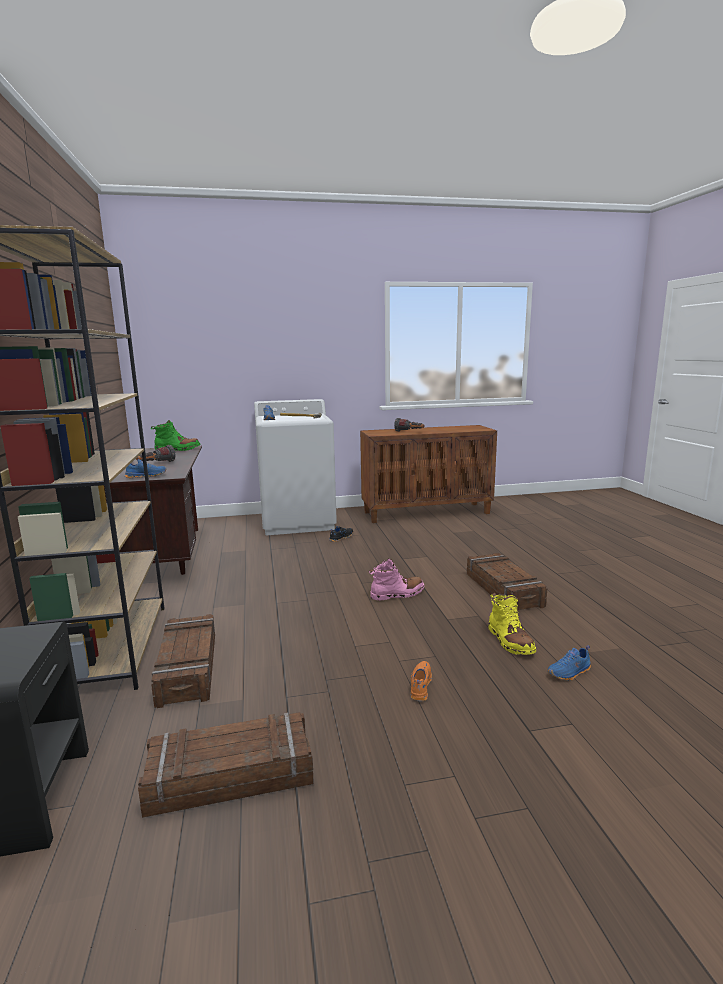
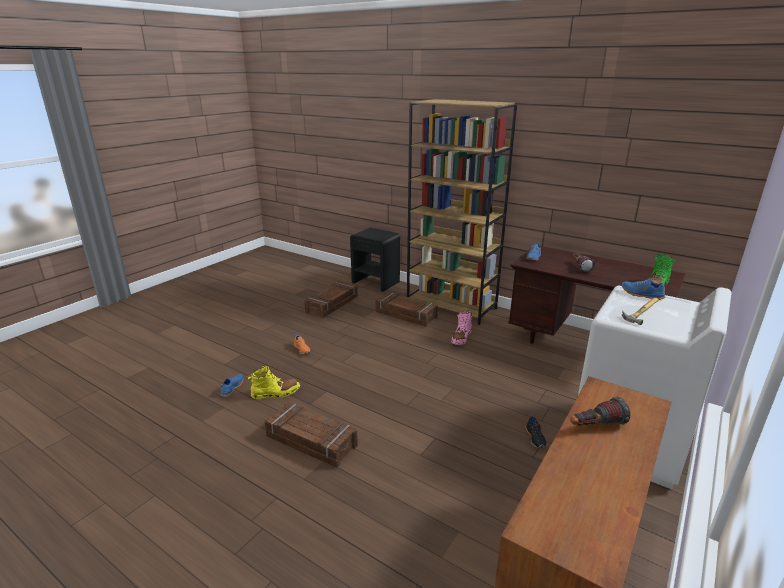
camera: 135 degrees right, 10 degrees up
pink boot [369,558,424,601] -> pink boot moved to [451,311,472,345]
yellow boot [488,593,536,655] -> yellow boot turned 135 degrees clockwise [247,365,300,399]

